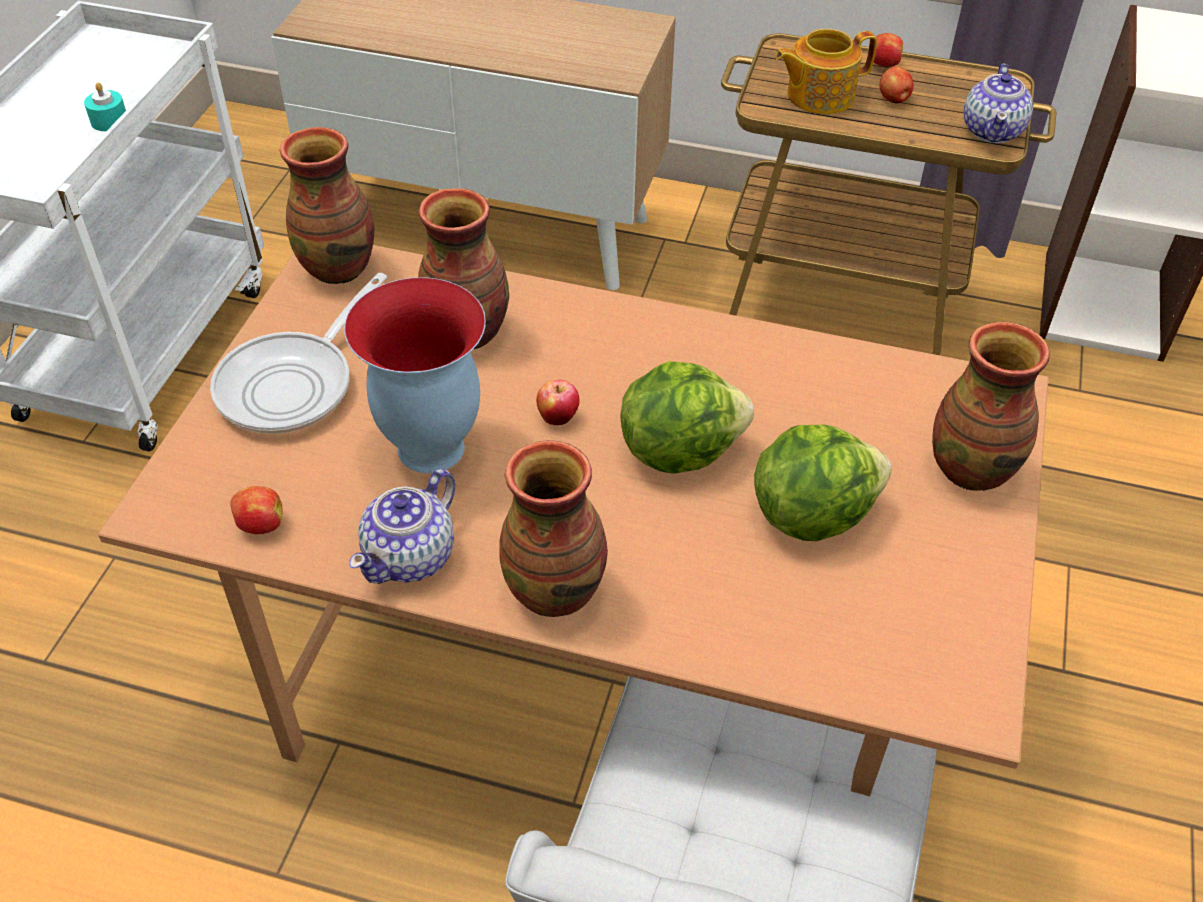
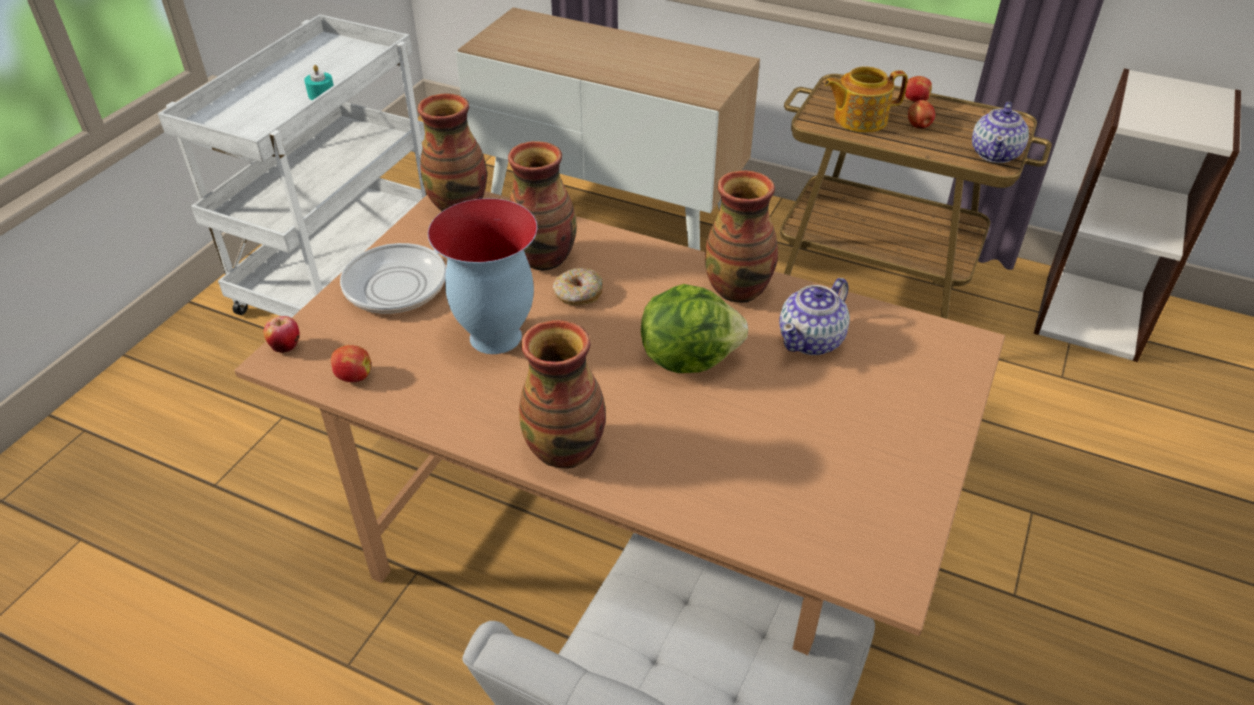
camera: 10 degrees right, 5 degrees down
teapot [349,469,456,584] -> teapot moved to [779,278,850,355]
apple [537,380,580,425] -> apple moved to [264,316,300,353]
lettuce [754,425,892,541] -> none
vase [932,322,1050,491] -> vase moved to [705,170,778,303]
none -> donut [553,268,603,305]

